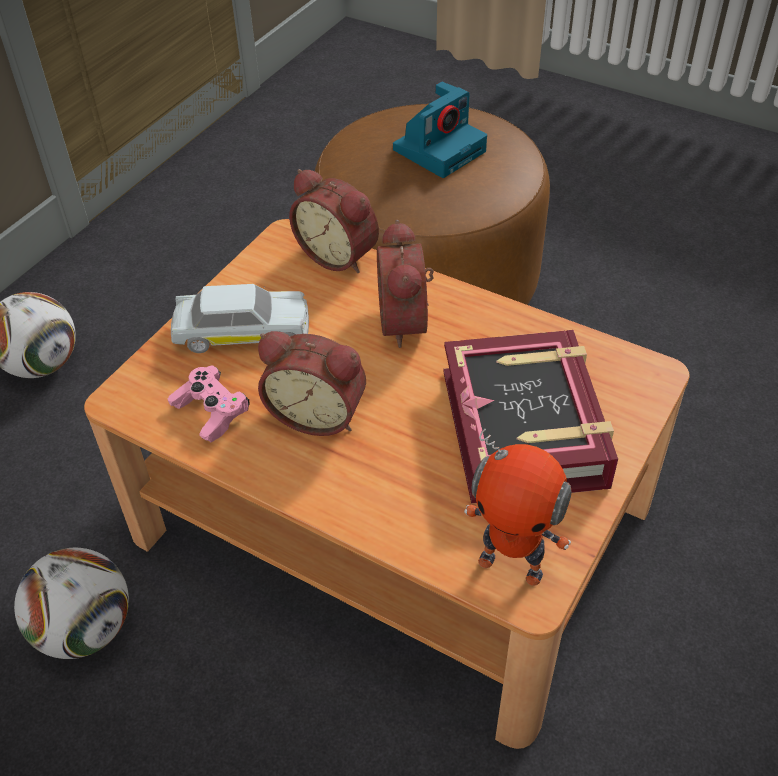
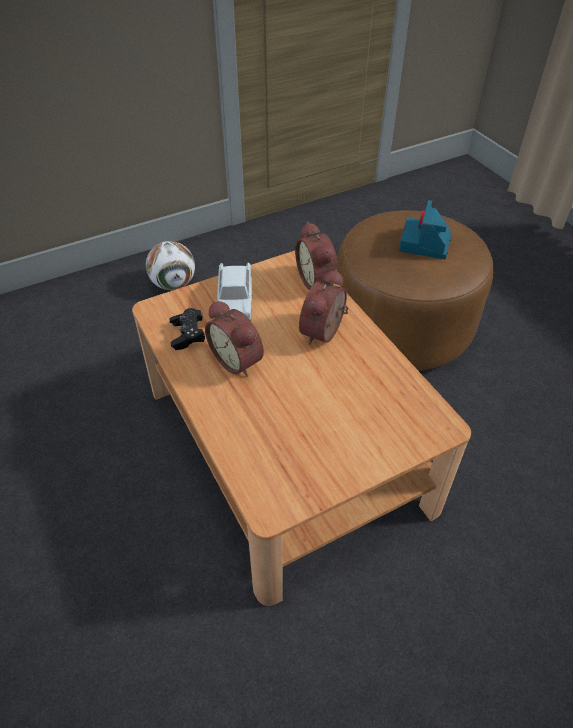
camera: 30 degrees right, 0 degrees up
football [14,548,129,659] -> none
pink game controller [168,365,250,442] -> black game controller [169,308,205,350]
white toy car [171,284,309,353] -> white toy car turned 60 degrees clockwise [215,262,253,321]
camera [393,82,487,178] -> camera turned 120 degrees clockwise [399,200,451,259]
book [444,330,618,503] -> none
toy robot [464,429,572,586] -> none

